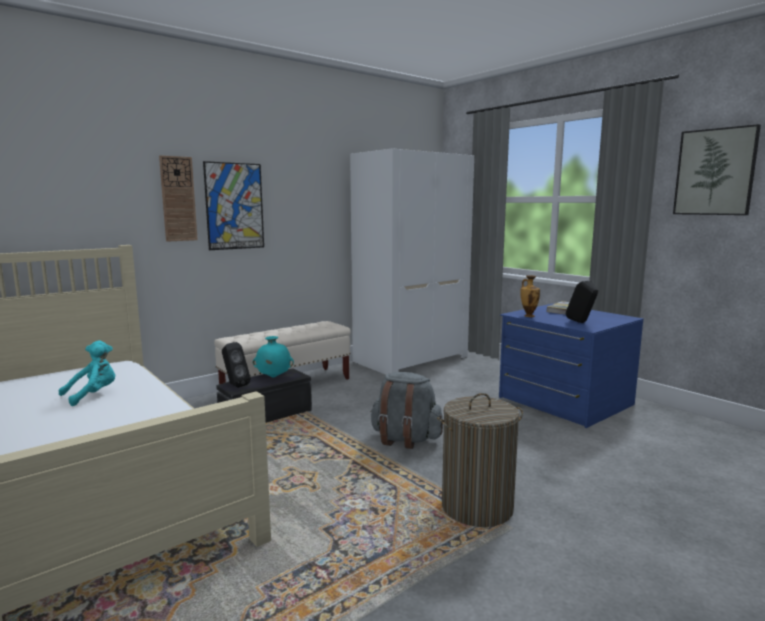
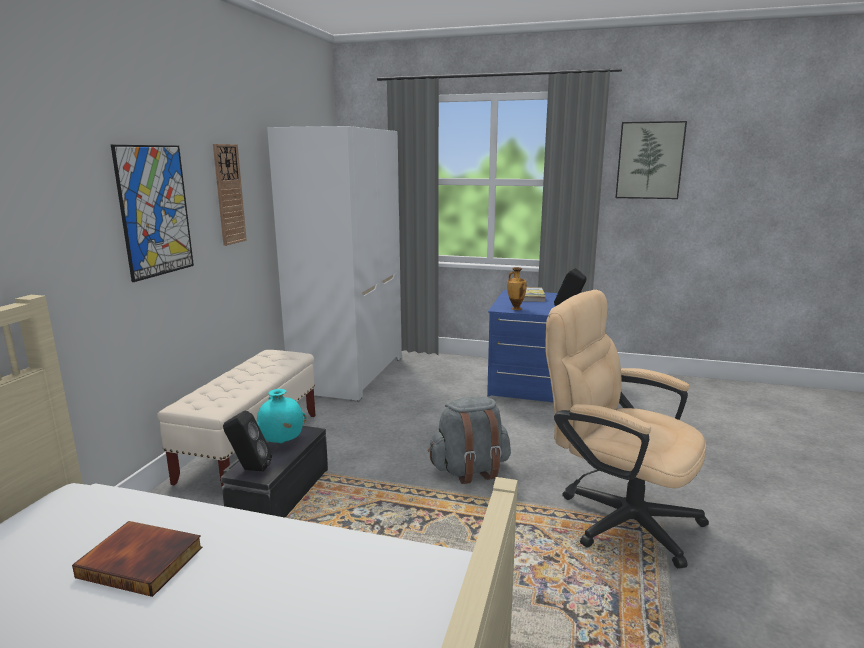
camera: 35 degrees left, 5 degrees up
turquoise plush toy [59,340,115,406] -> book [72,521,203,597]
wall clock [159,155,198,242] -> wall clock moved to [213,144,247,246]
laundry basket [437,393,523,527] -> beige office chair [545,290,709,569]

